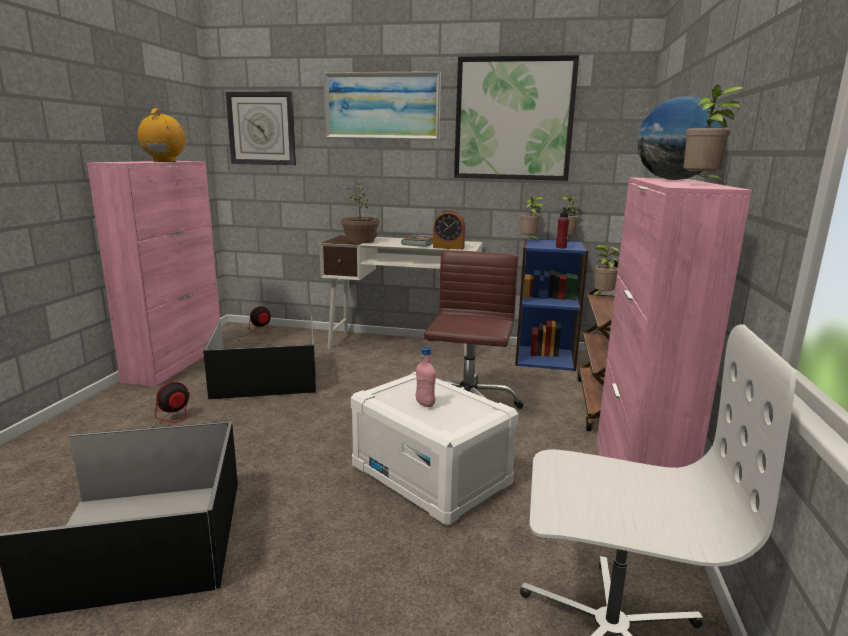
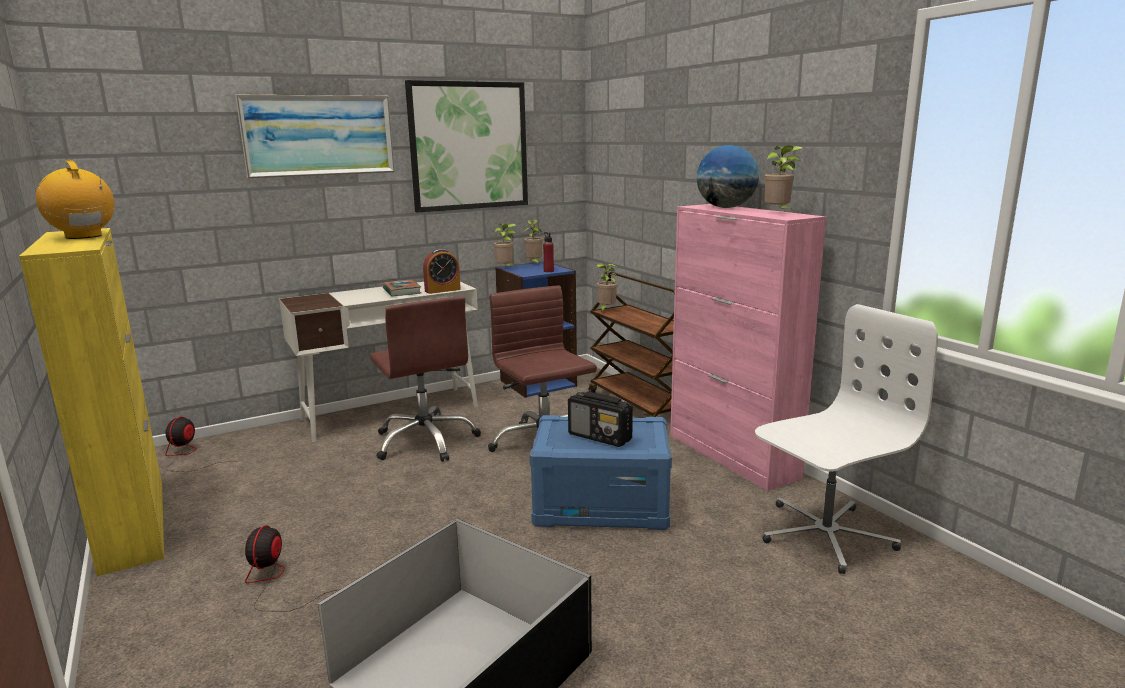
camera: 40 degrees left, 0 degrees up
pink cabinet [87,161,220,387] -> yellow cabinet [19,228,164,576]
black storage box [203,316,316,400] -> none
wall clock [226,92,296,165] -> none
potted plant [341,183,380,243] -> none
white storage box [351,372,518,526] -> blue storage box [530,415,672,530]
pink bottle [416,346,436,407] -> radio [568,391,633,447]
none -> brown office chair [370,296,481,462]

